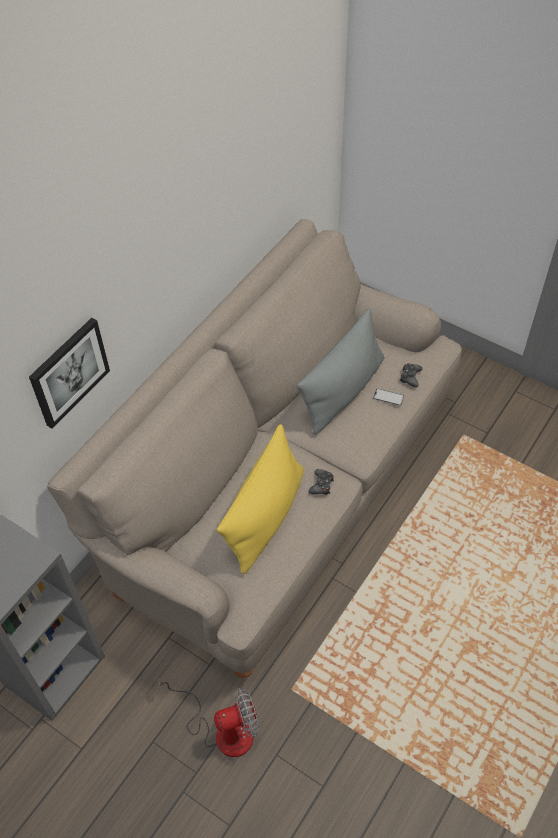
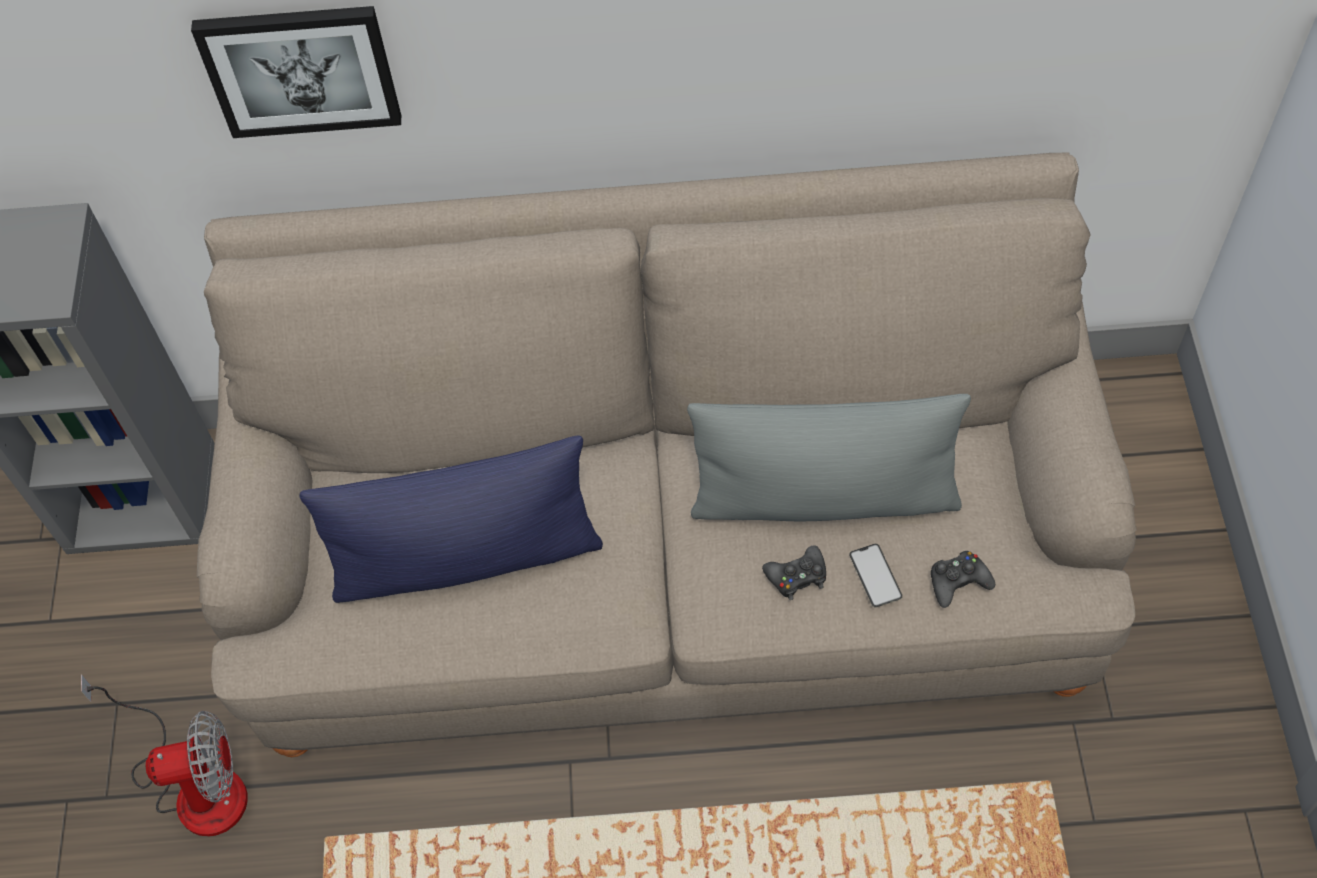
camera: 55 degrees right, 5 degrees up
fan [157,676,259,757] -> fan turned 45 degrees counterclockwise [81,675,248,837]
yellow pillow [217,424,304,574] -> blue pillow [300,435,603,603]
black game controller [309,469,334,495] -> black game controller moved to [762,545,826,600]

